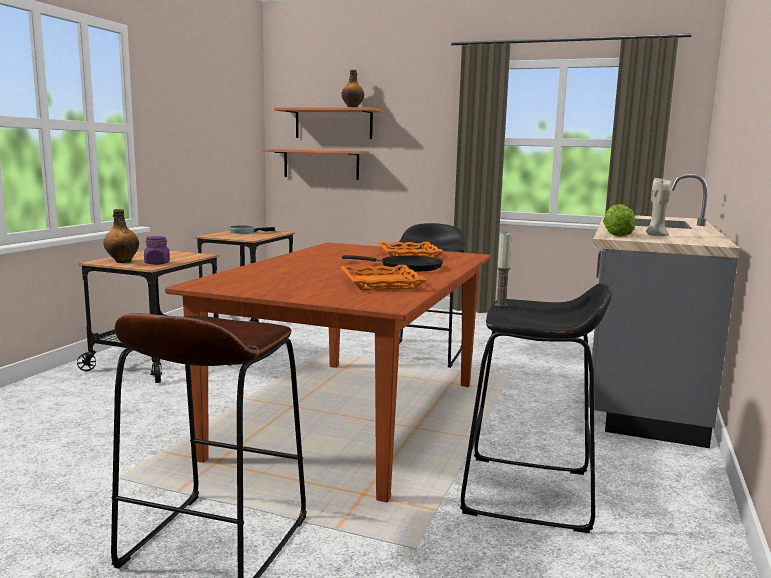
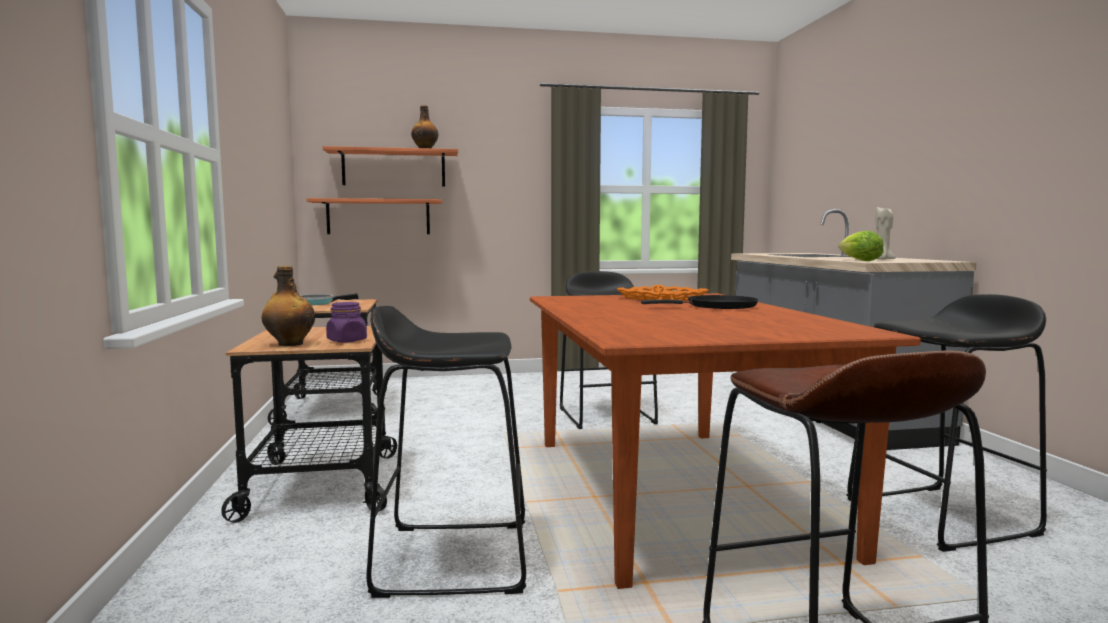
camera: 30 degrees left, 5 degrees down
orange tray [341,265,426,290] -> none
candle [495,233,512,307] -> none
none -> black stool [366,306,526,598]

